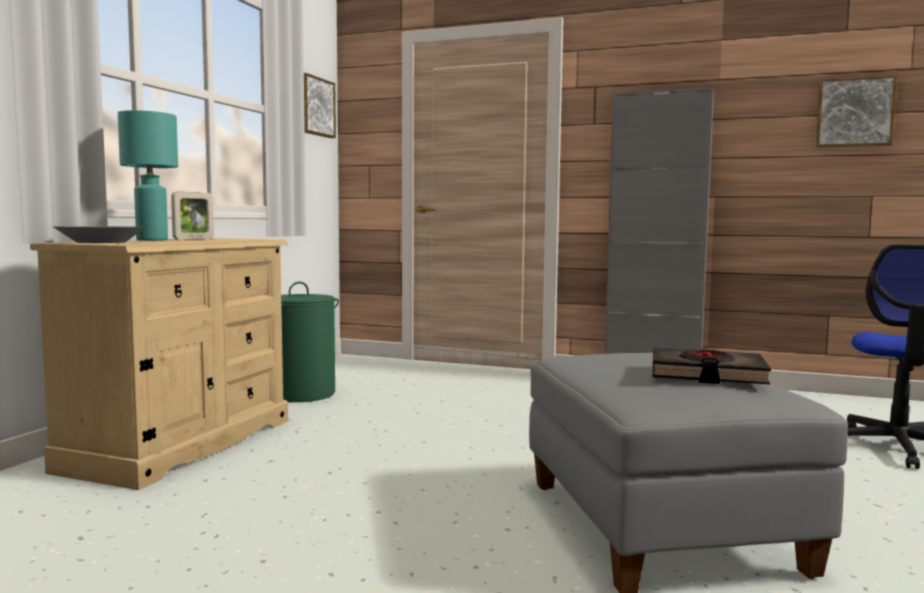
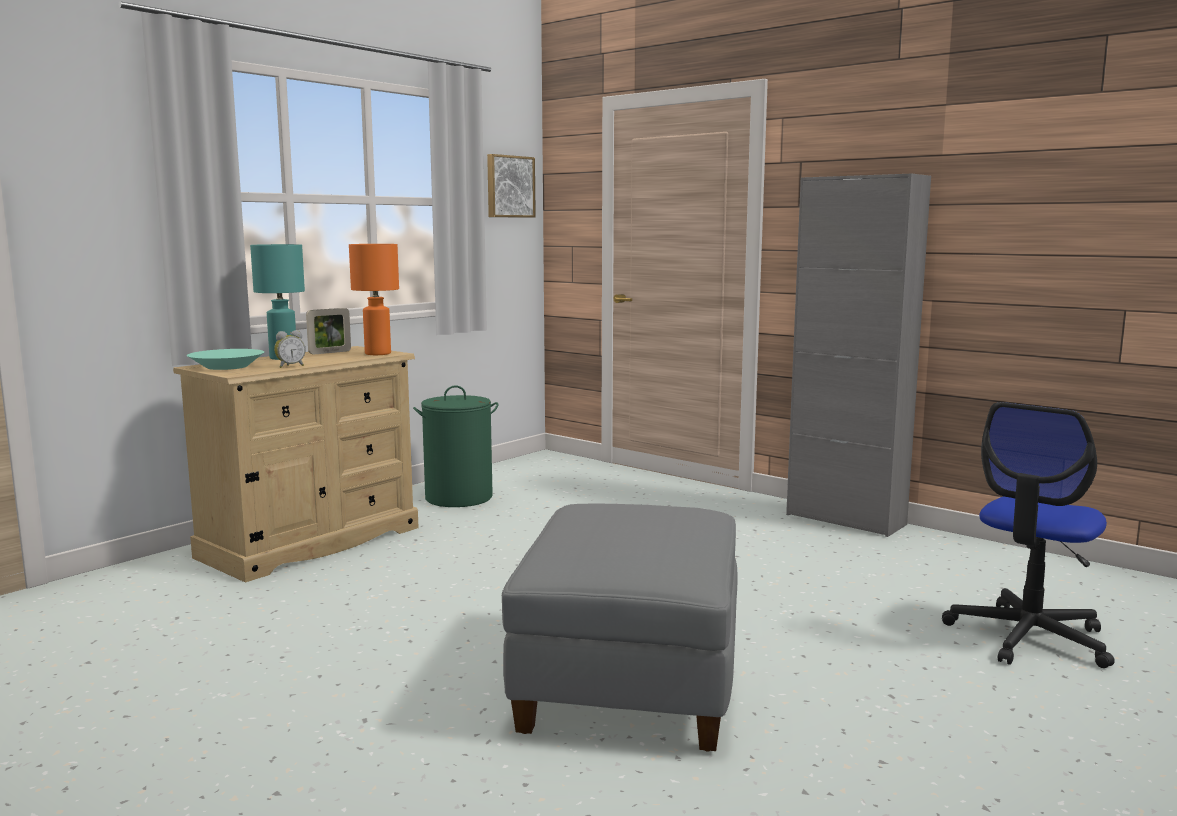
camera: 20 degrees right, 5 degrees up
grey bowl [52,226,146,243] -> turquoise bowl [187,349,264,370]
black book [653,348,771,384] -> none
picture [816,75,897,147] -> none
none -> alarm clock [274,330,305,368]
none -> orange table lamp [349,244,399,355]

